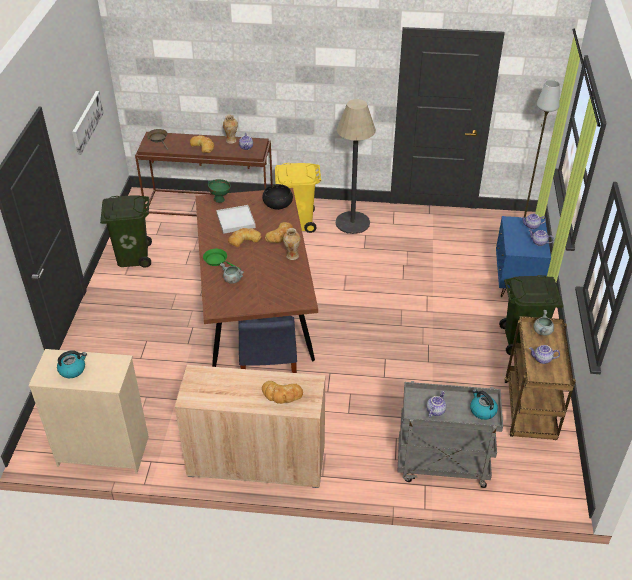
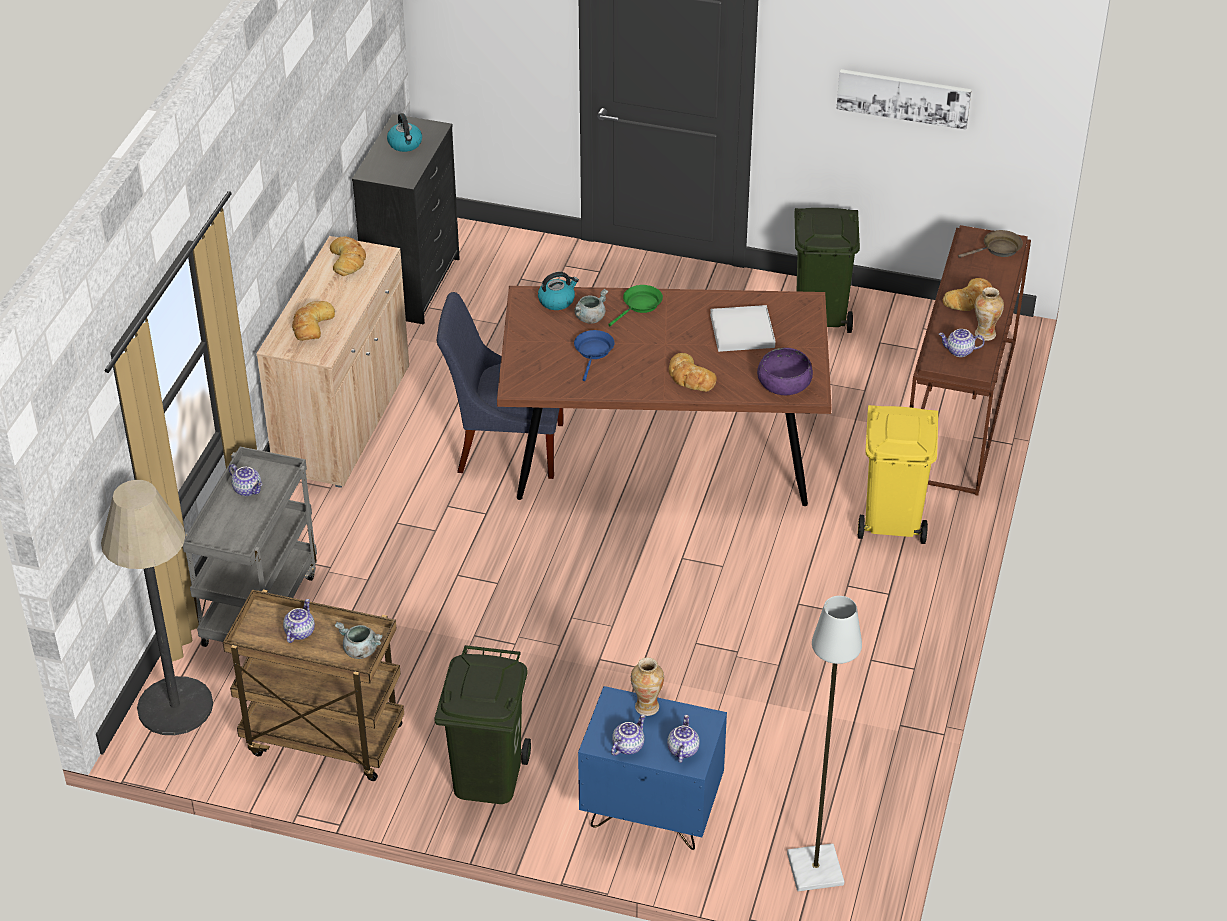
camera: 100 degrees right, 0 degrees up
beige dresser [28,349,149,474] -> black dresser [352,114,460,325]
green bowl [208,179,231,203] -> none
bread [228,228,262,247] -> bread moved to [330,237,366,276]
black bowl [262,184,293,210] -> purple bowl [757,348,813,395]
vase [283,228,300,260] -> vase moved to [631,657,664,716]
floor lamp [335,99,376,234] -> floor lamp moved to [101,480,213,735]
kettle [470,389,498,420] -> kettle moved to [538,272,579,310]
none -> blue frying pan [574,330,615,381]

